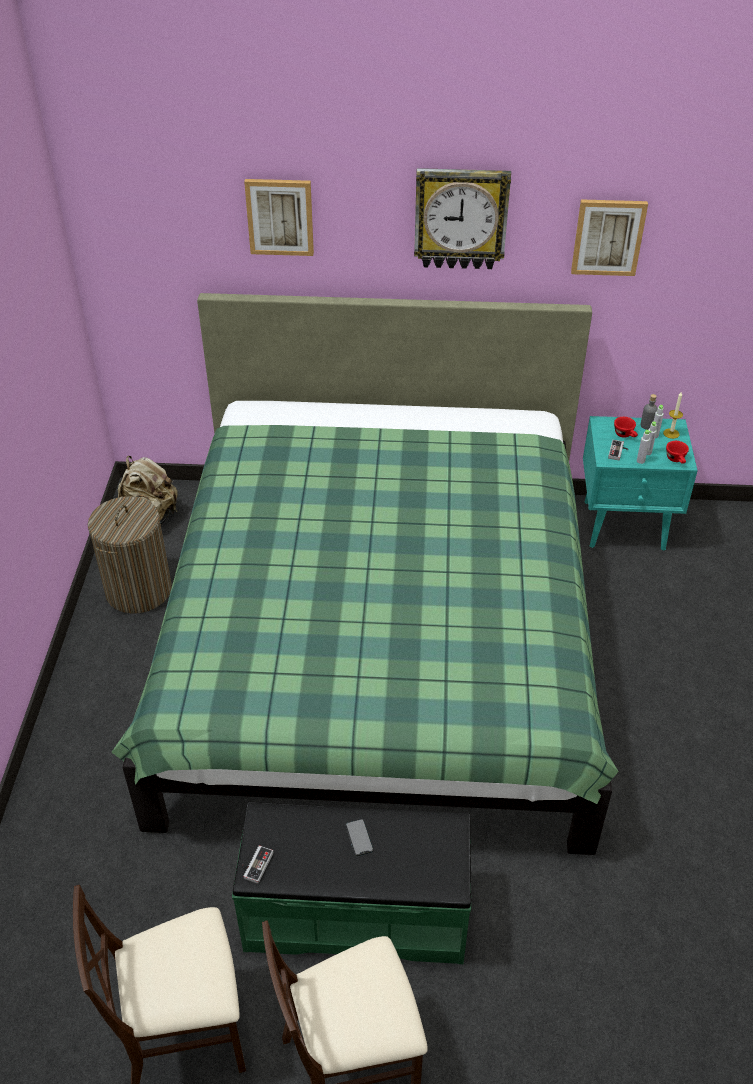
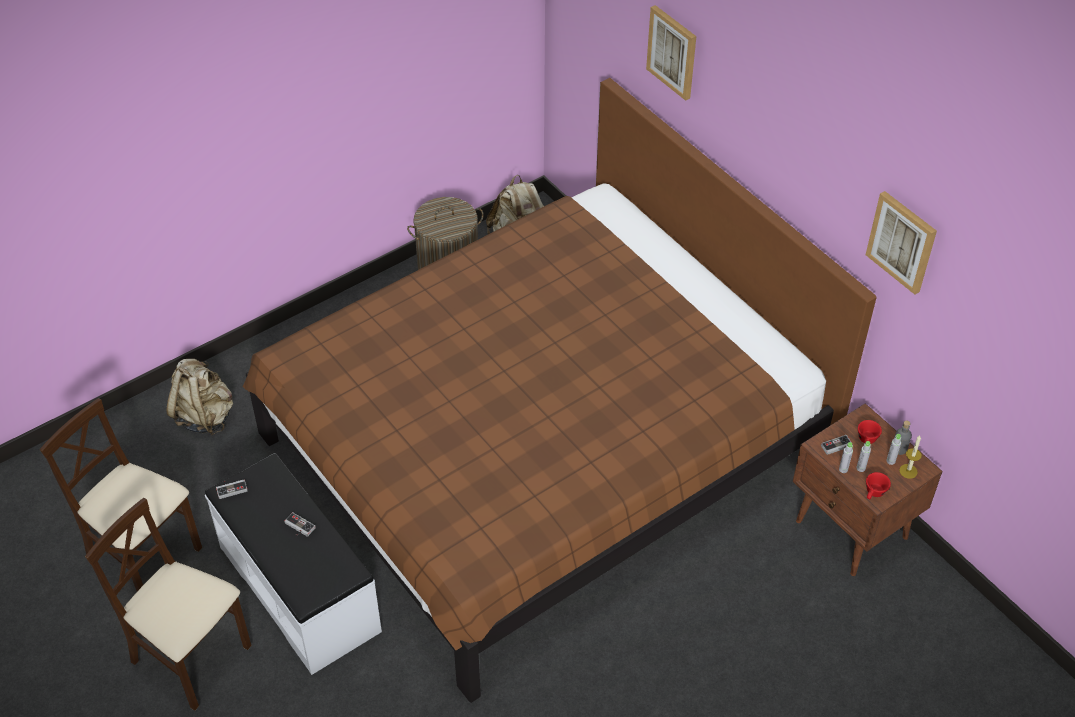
camera: 50 degrees right, 5 degrees up
green bed [111,293,619,855] -> brown bed [243,78,877,703]
green bench [232,802,471,964] -> white bench [205,453,382,675]
phone [346,819,373,856] -> game controller [285,512,316,537]
wall clock [414,168,511,269] -> none
turquoise nightstand [583,416,698,550] -> brown nightstand [793,403,943,576]
none -> beige backpack [166,359,233,435]

